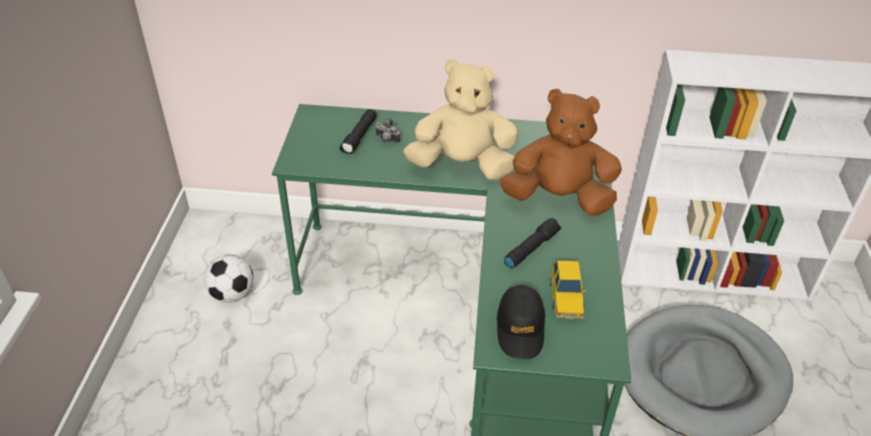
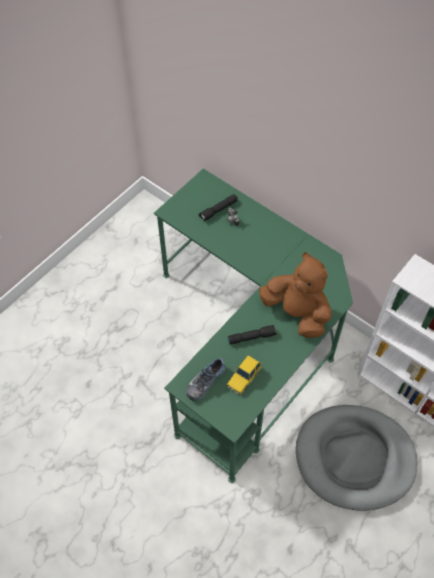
camera: 35 degrees right, 15 degrees up
football [204,255,254,303] -> none
beige plush toy [404,59,518,180] -> none
black cap [497,285,545,359] -> shoe [186,358,225,401]

